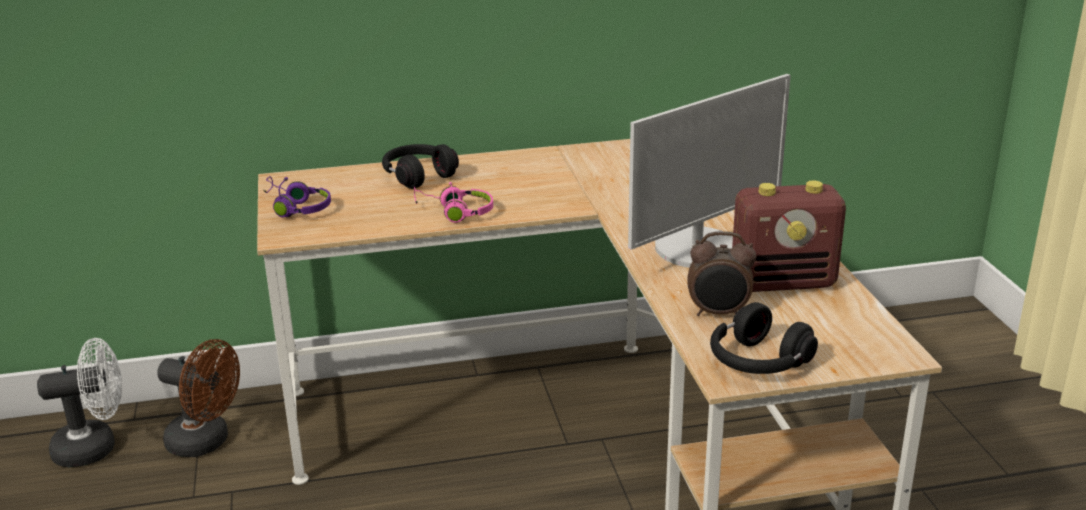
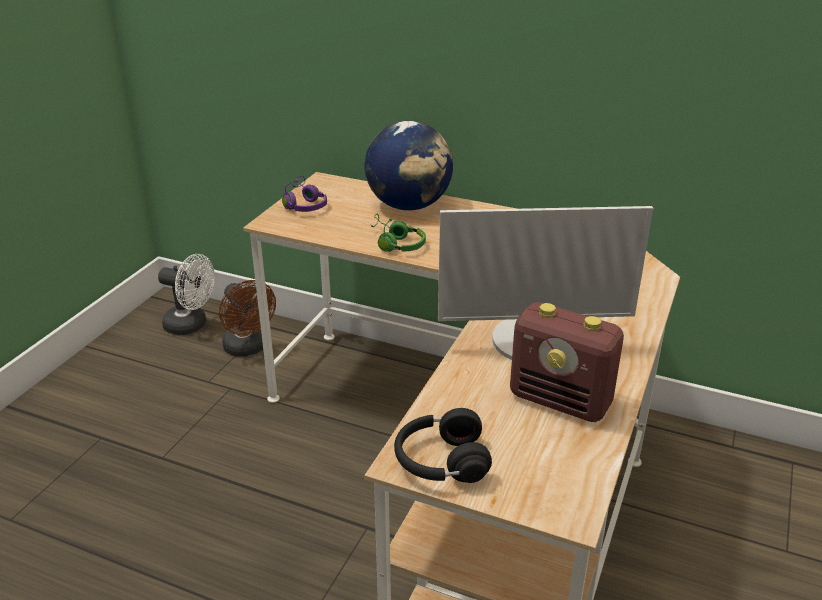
camera: 35 degrees right, 5 degrees up
black headphones [382,144,459,189] -> globe [364,121,453,211]
pink headphones [414,182,493,223] -> green headphones [371,214,426,252]
alarm clock [687,231,757,316] -> none

